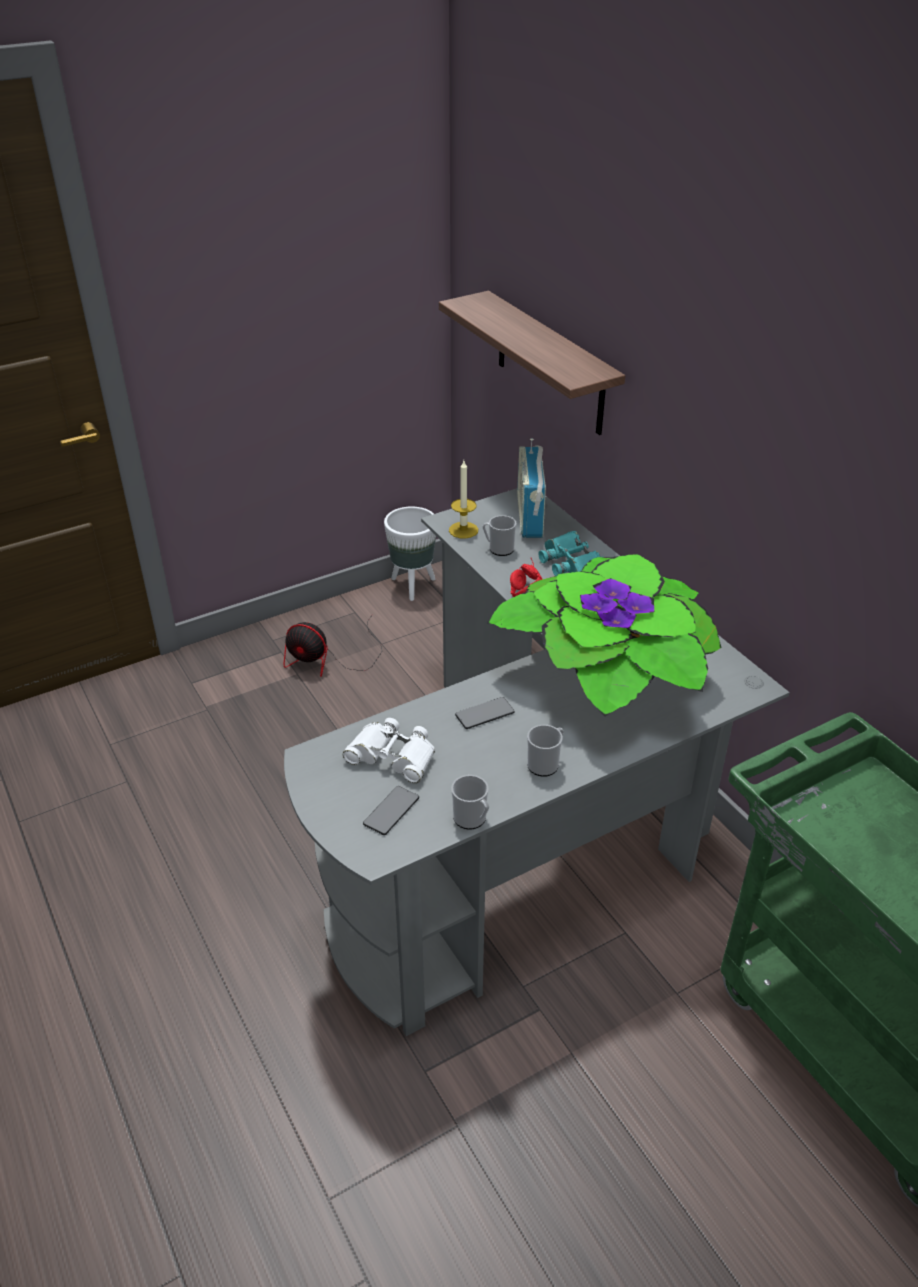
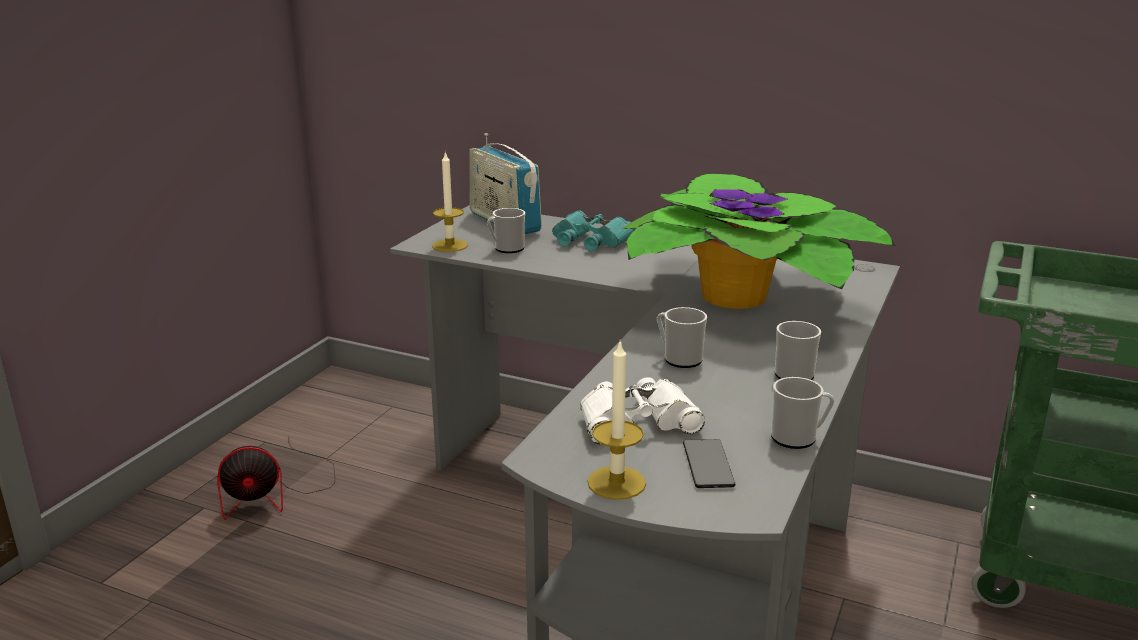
camera: 35 degrees left, 15 degrees down
white planter [384,506,436,601] -> none
shelf [439,291,625,435] -> none
phone [455,697,515,729] -> mug [657,307,707,368]
red headphones [510,558,542,597] -> none
none -> candle [588,342,646,500]

